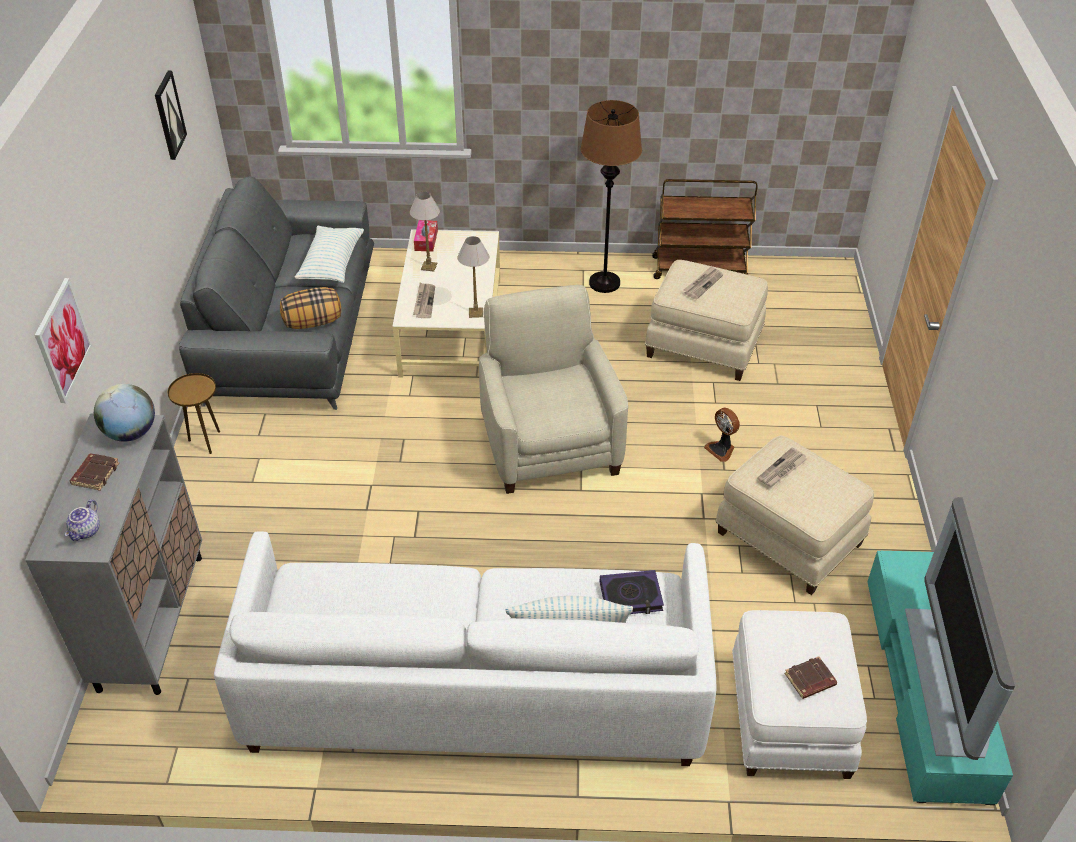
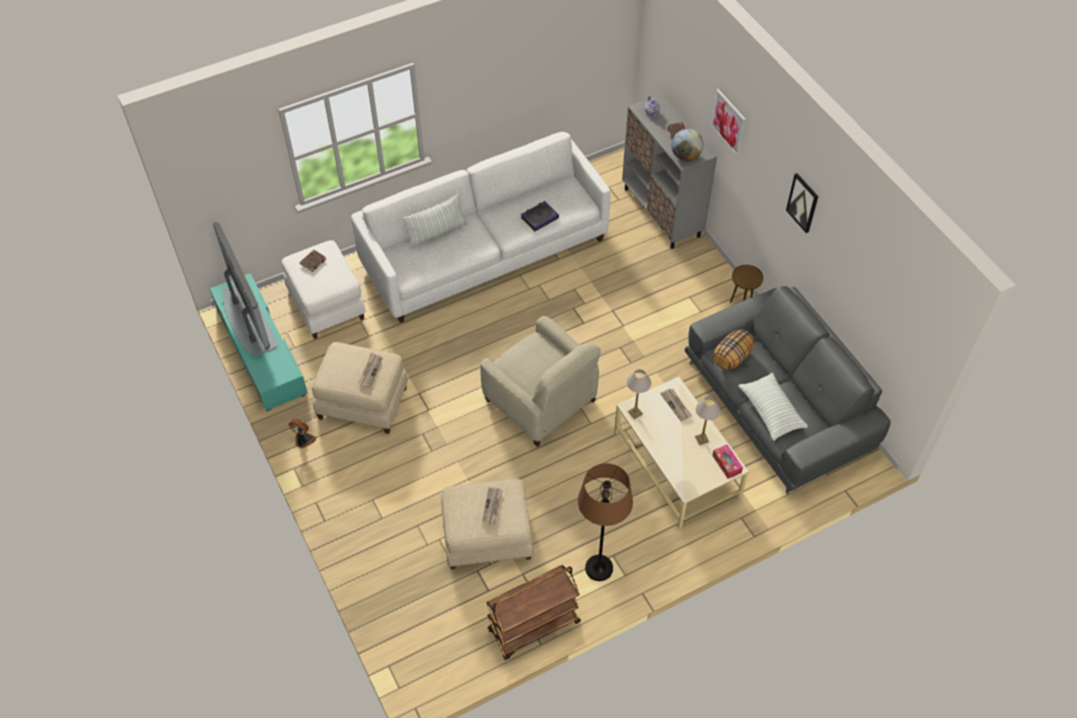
camera: 150 degrees right, 10 degrees up
picture [155,71,187,160] -> picture moved to [786,173,818,233]
book [600,570,664,614] -> book moved to [521,201,559,231]
fan [704,408,740,462] -> fan moved to [289,418,316,449]

